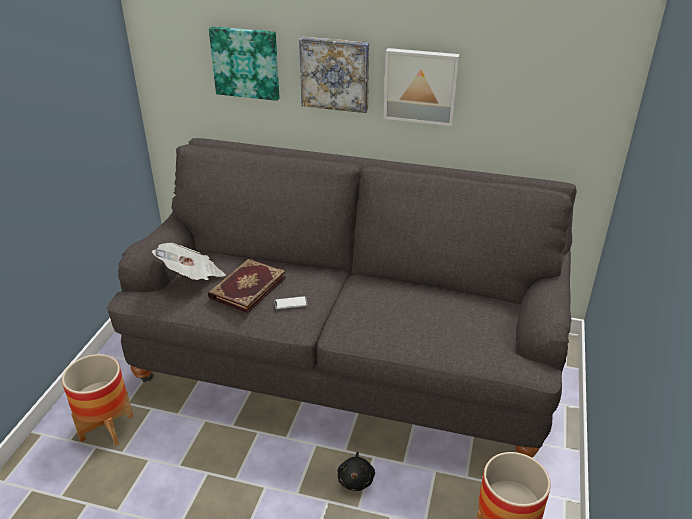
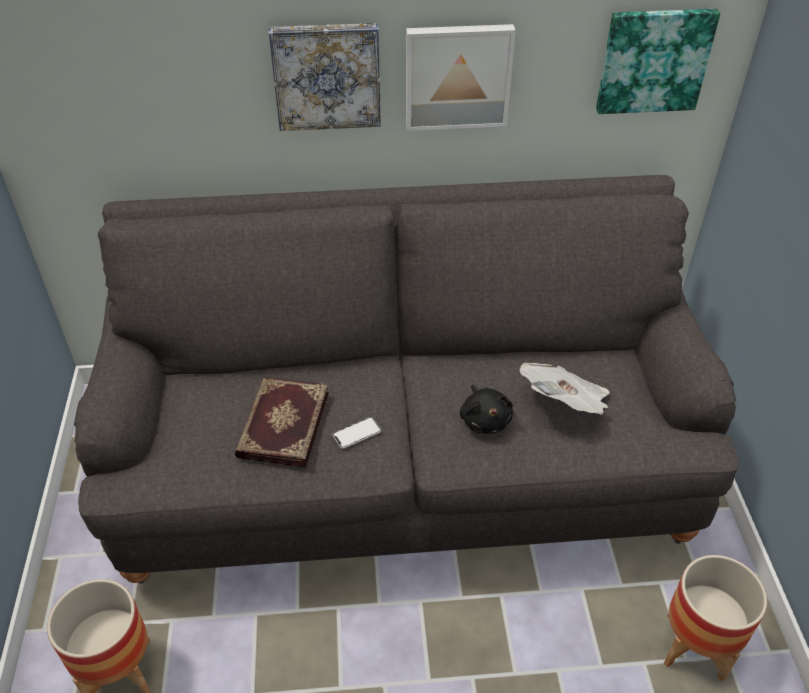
camera: 20 degrees left, 10 degrees up
newspaper [152,243,226,280] -> newspaper moved to [520,363,609,415]
picture [209,27,280,101] -> picture moved to [596,9,720,114]
black plush toy [337,452,375,491] -> black plush toy moved to [460,385,513,434]

